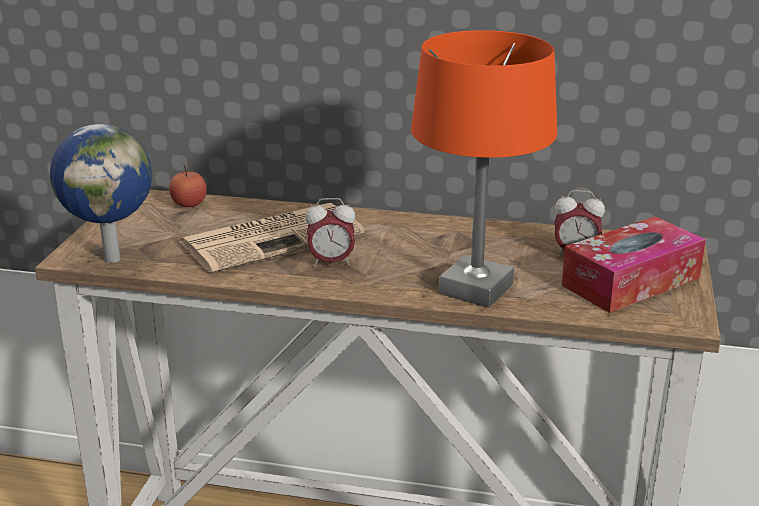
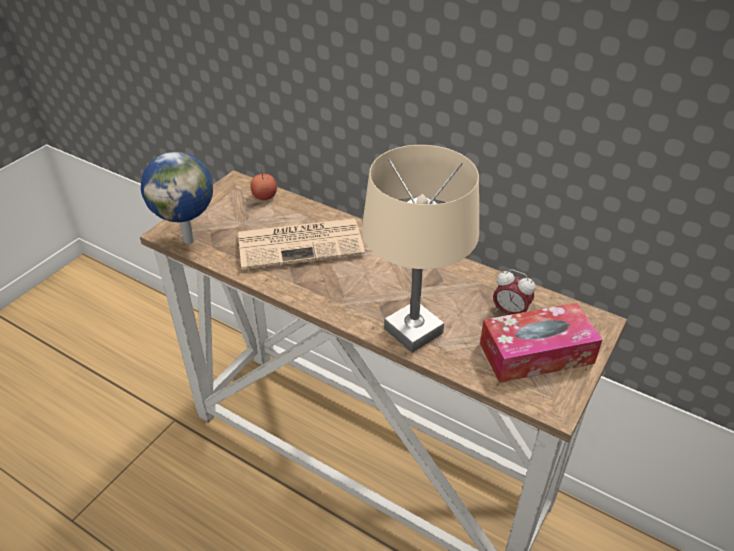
camera: 20 degrees right, 15 degrees up
alarm clock [305,198,356,267] -> none
orange table lamp [411,30,557,308] -> beige table lamp [362,145,479,353]

